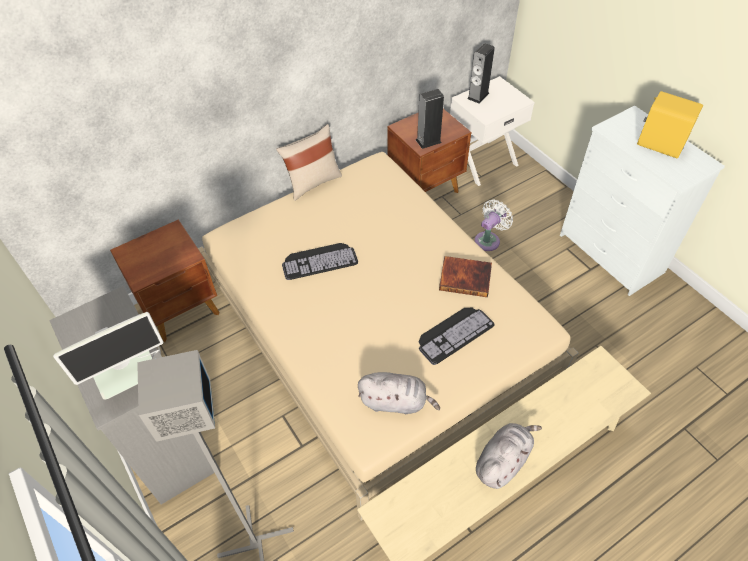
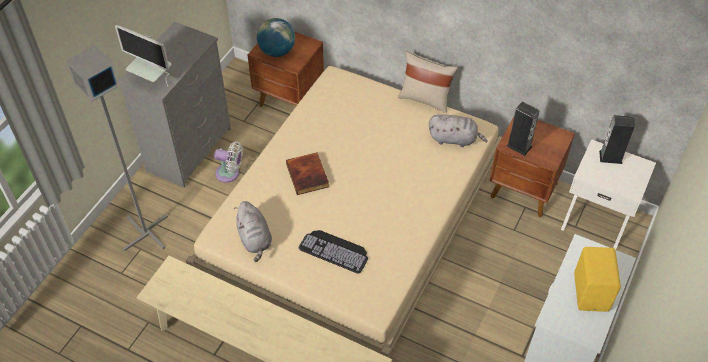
camera: 60 degrees right, 0 degrees up
keyboard [282,243,358,280] -> none
book [439,256,492,297] -> book moved to [286,153,329,195]
white fan [475,199,513,251] -> white fan moved to [214,141,243,183]
grey plush toy [476,423,542,489] -> grey plush toy moved to [429,114,488,147]
none -> globe [257,18,295,57]

